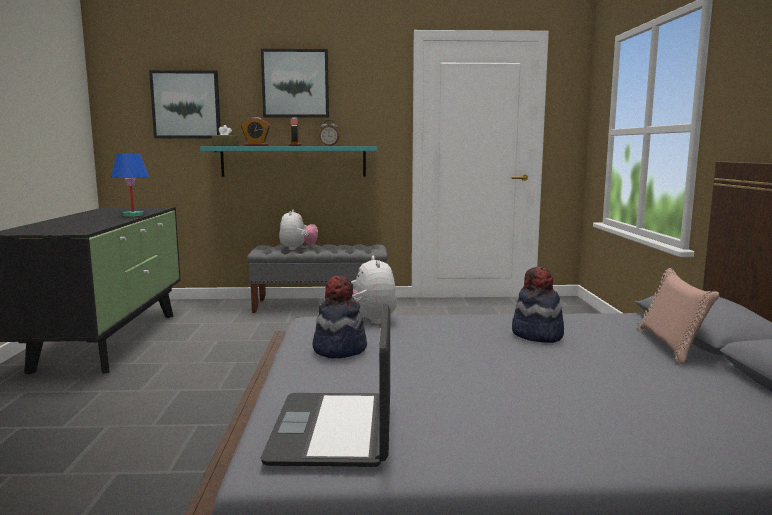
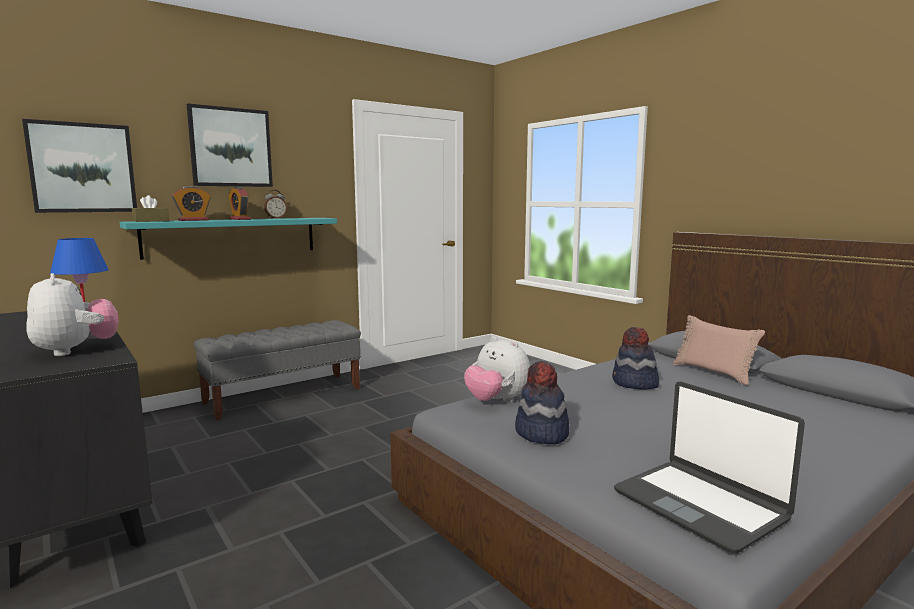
camera: 35 degrees left, 0 degrees up
plush toy [279,210,318,250] -> plush toy moved to [26,273,118,356]

